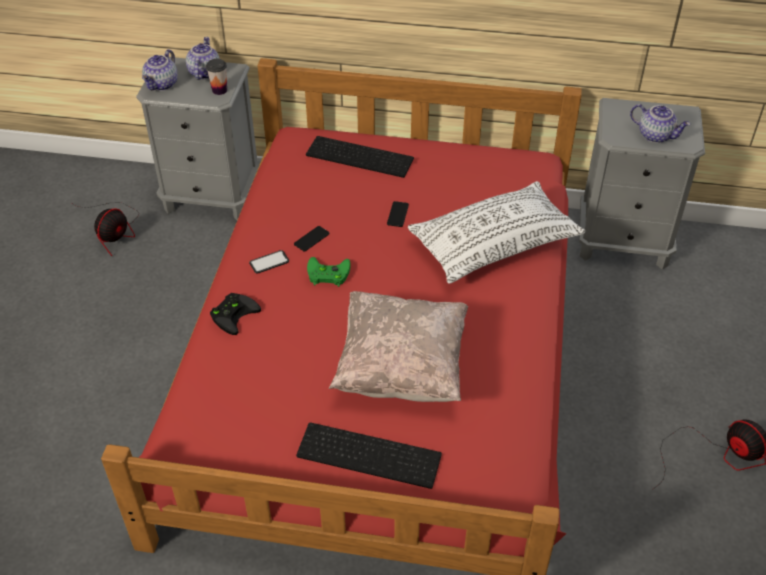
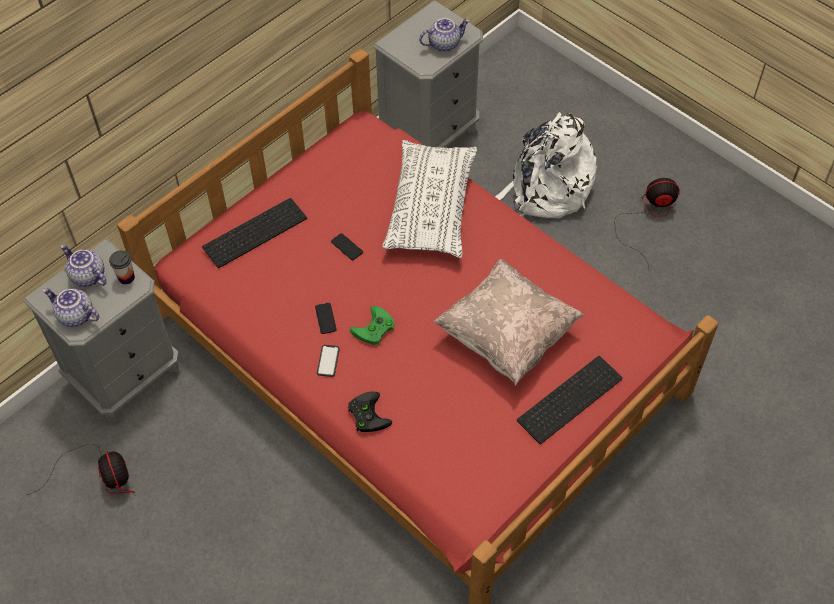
camera: 55 degrees left, 10 degrees up
teapot [142,49,178,91] -> teapot turned 150 degrees clockwise [43,288,99,327]
none -> white backpack [495,112,597,219]

